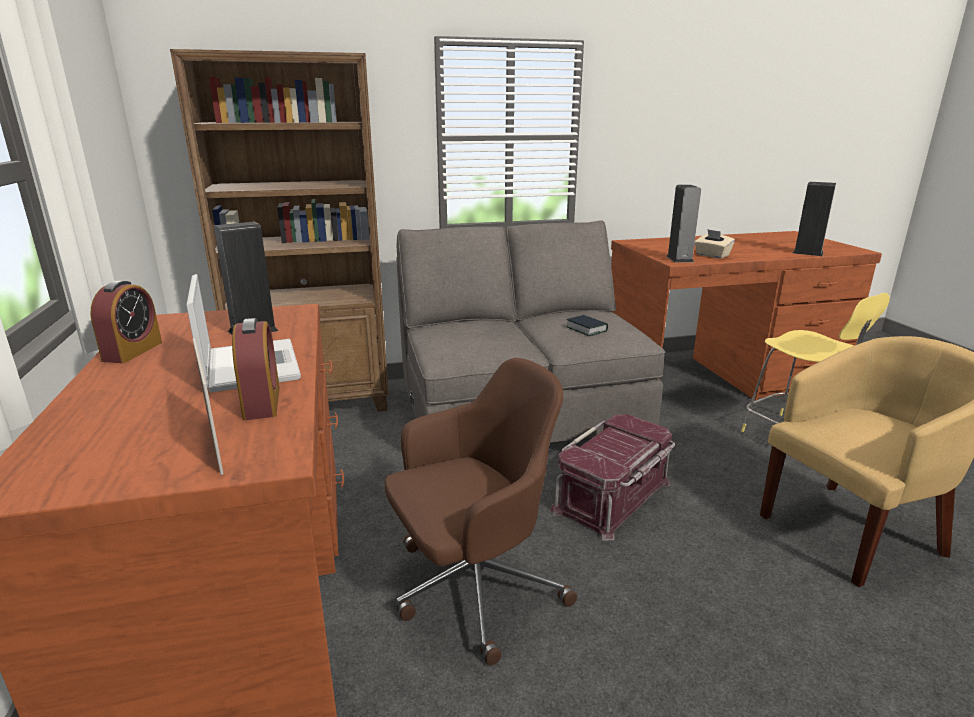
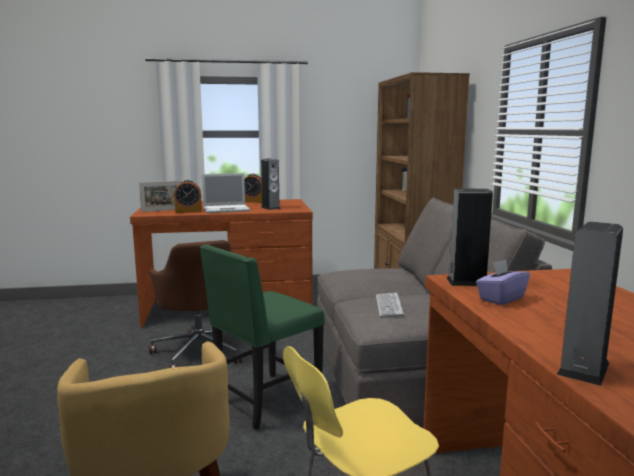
camera: 95 degrees right, 10 degrees down
red storage box [550,414,675,541] -> green chair [200,244,325,430]
book [566,315,608,336] -> keyboard [376,293,404,317]
beige tissue box [695,229,735,259] -> purple tissue box [476,259,530,305]

